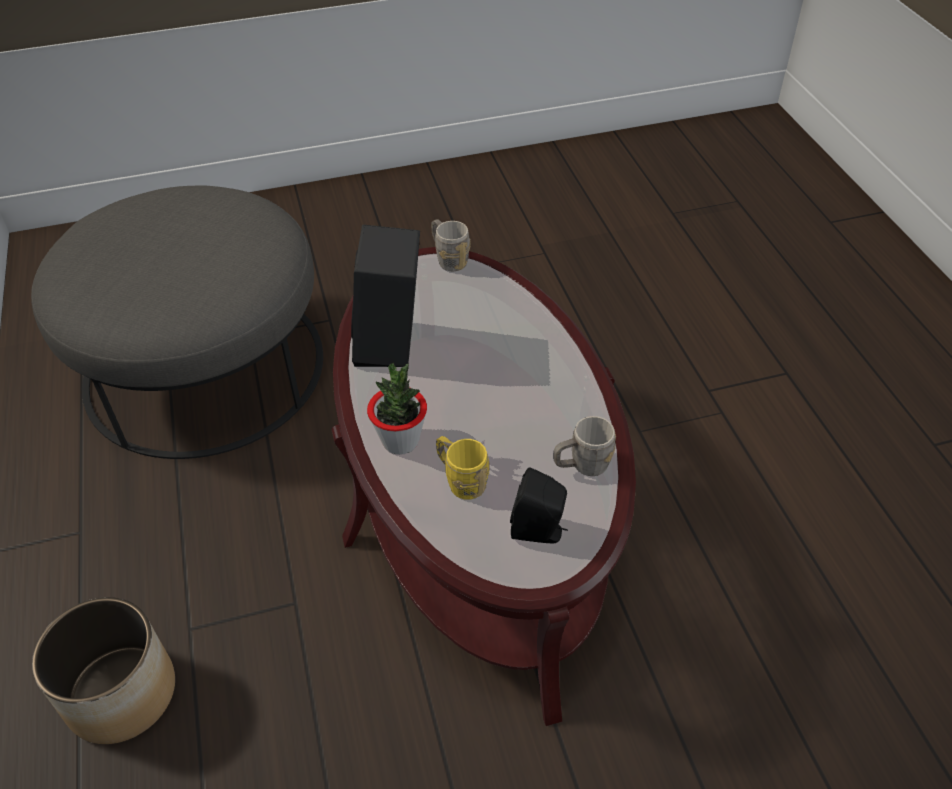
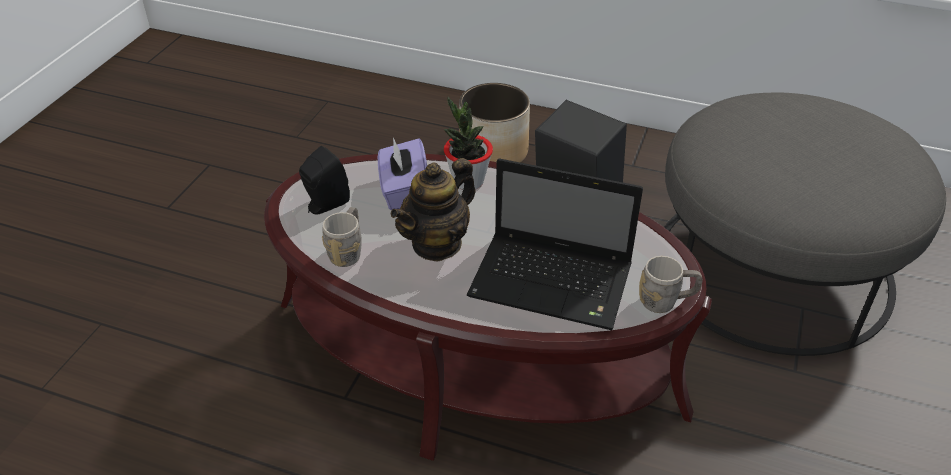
camera: 125 degrees right, 5 degrees down
yellow mug [436,436,490,500] -> purple tissue box [378,138,427,210]
none -> teapot [390,158,476,262]
none -> laptop [467,158,643,330]

